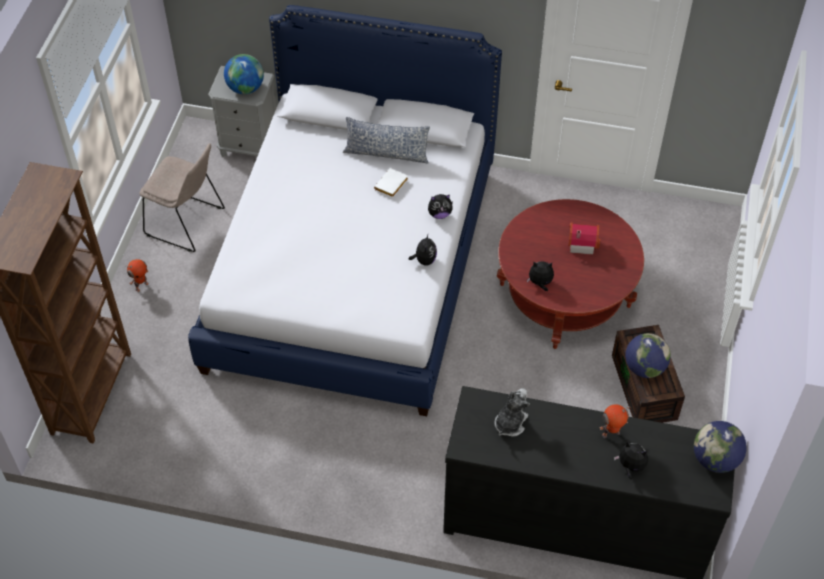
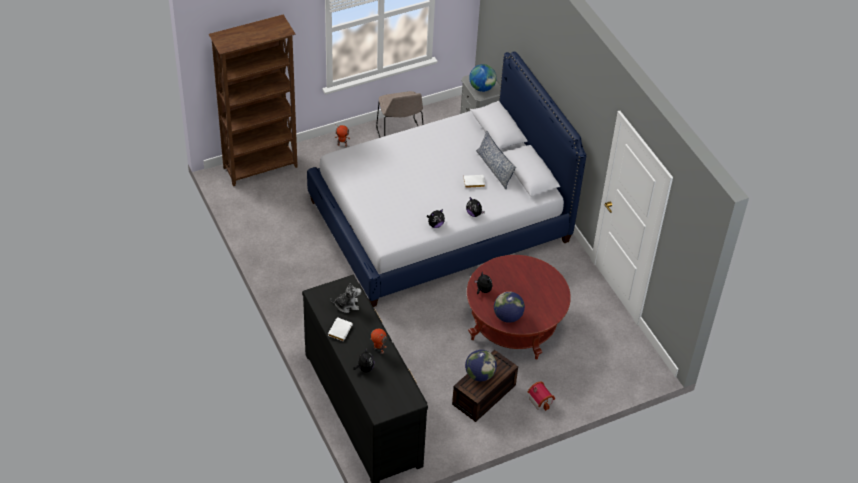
camera: 50 degrees right, 5 degrees down
toy house [568,222,600,255] -> toy house moved to [527,381,555,411]
globe [694,421,747,473] -> globe moved to [494,292,525,323]
none -> white book [328,317,353,341]

